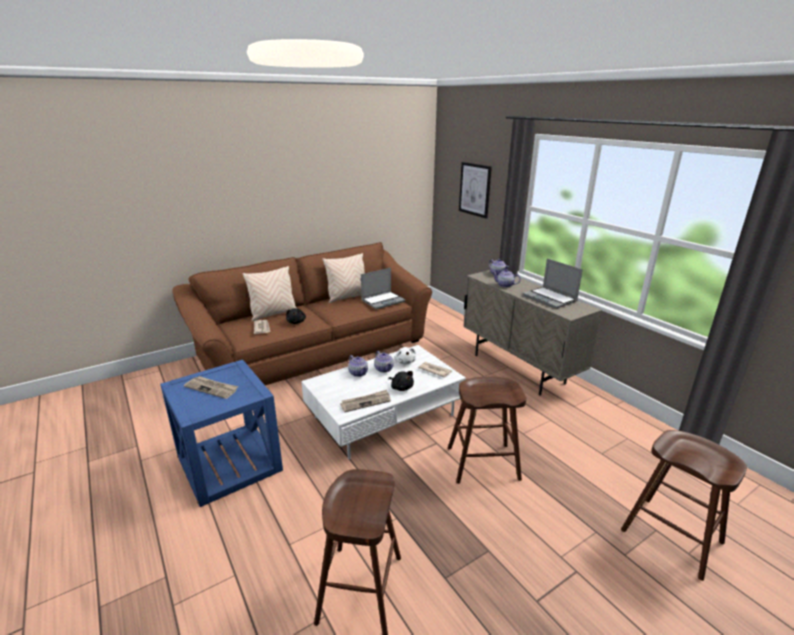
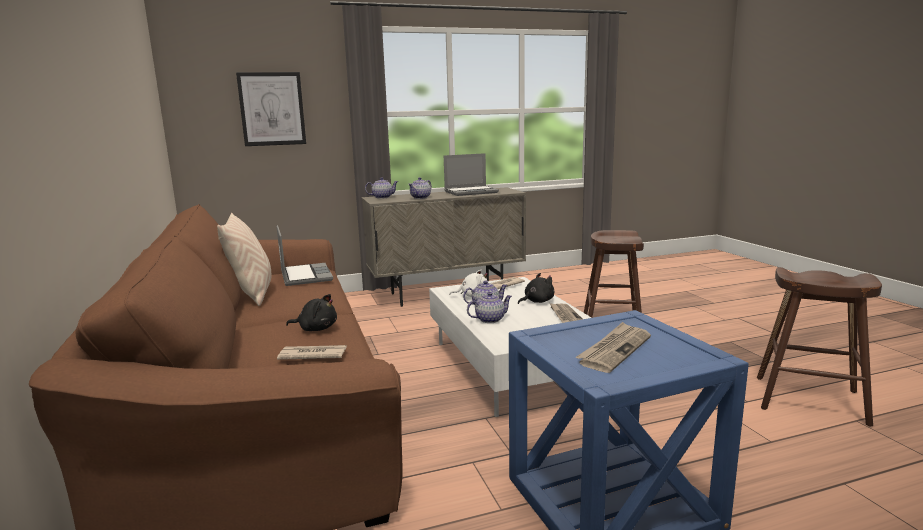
camera: 75 degrees left, 10 degrees down
beige pillow [242,266,296,322] -> none
brown stool [621,430,747,581] -> none

